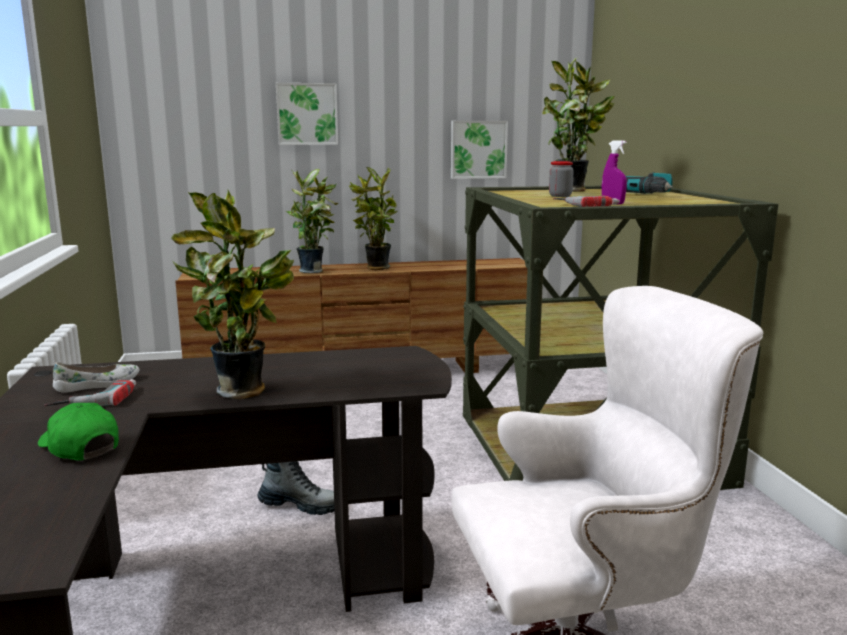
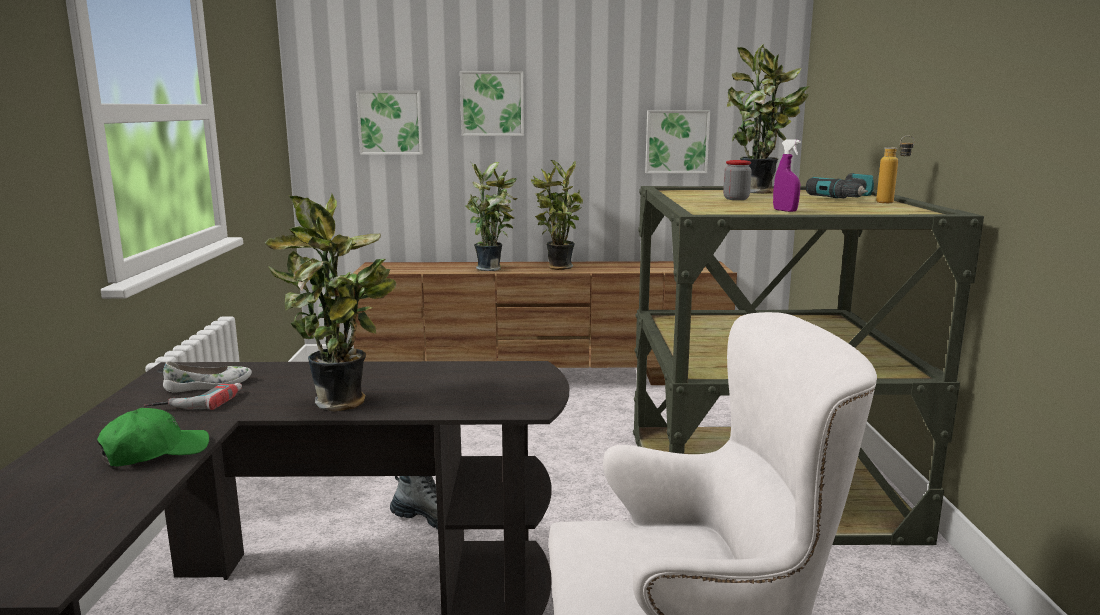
camera: 10 degrees right, 0 degrees up
green cap [38,403,119,461] -> green cap turned 90 degrees clockwise [97,408,209,466]
power drill [553,196,620,207] -> none
none -> picture [356,90,423,155]
none -> bottle [876,135,915,203]

